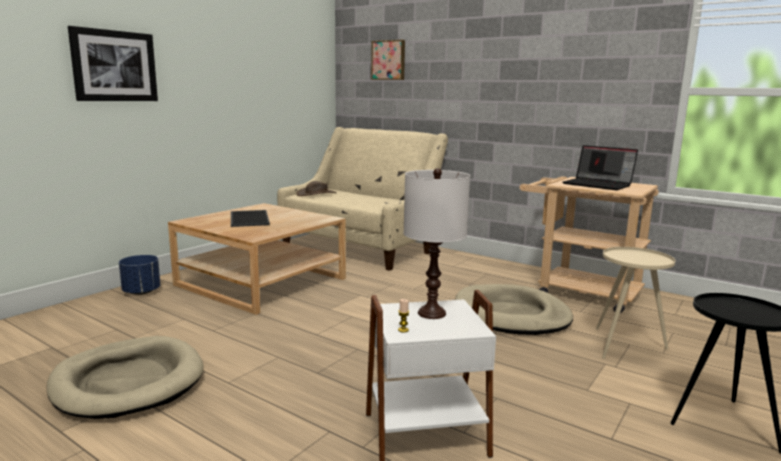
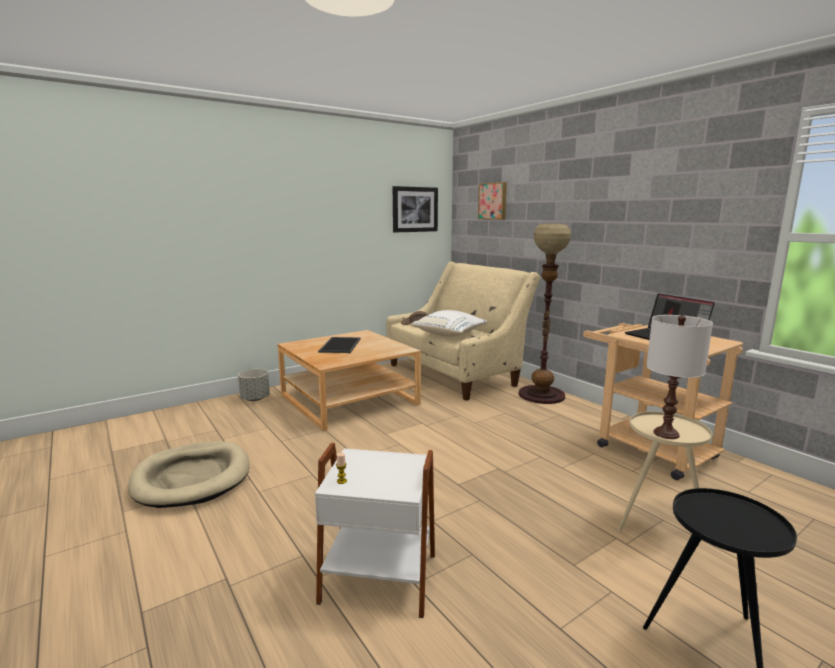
camera: 20 degrees right, 0 degrees up
picture [68,26,158,101] -> picture moved to [393,186,438,233]
blue planter [119,255,160,295] -> grey planter [238,369,270,401]
white table lamp [404,168,470,319] -> white table lamp moved to [646,315,713,439]
beige dog bed [455,284,573,335] -> none
none -> white pillow [411,310,487,337]
none -> floor lamp [519,224,571,404]

